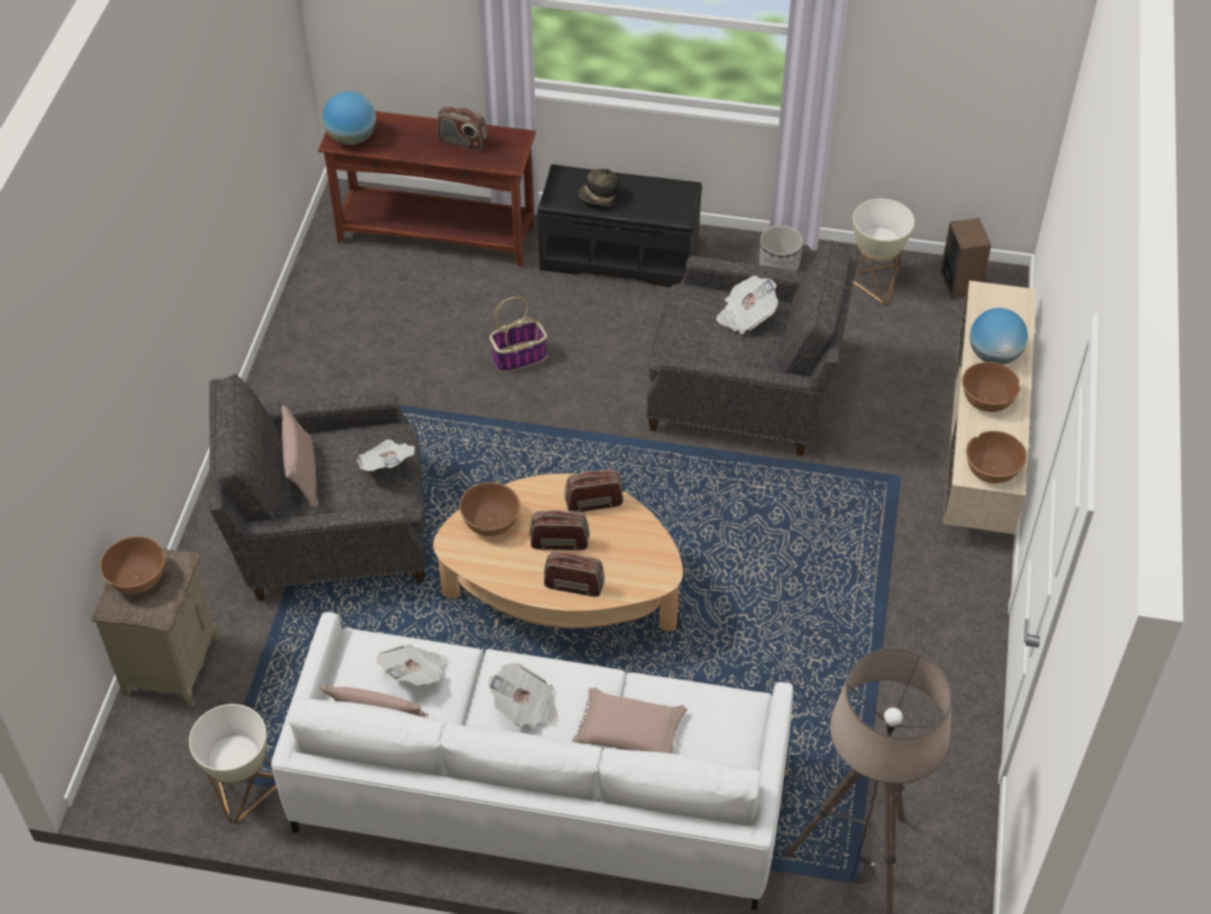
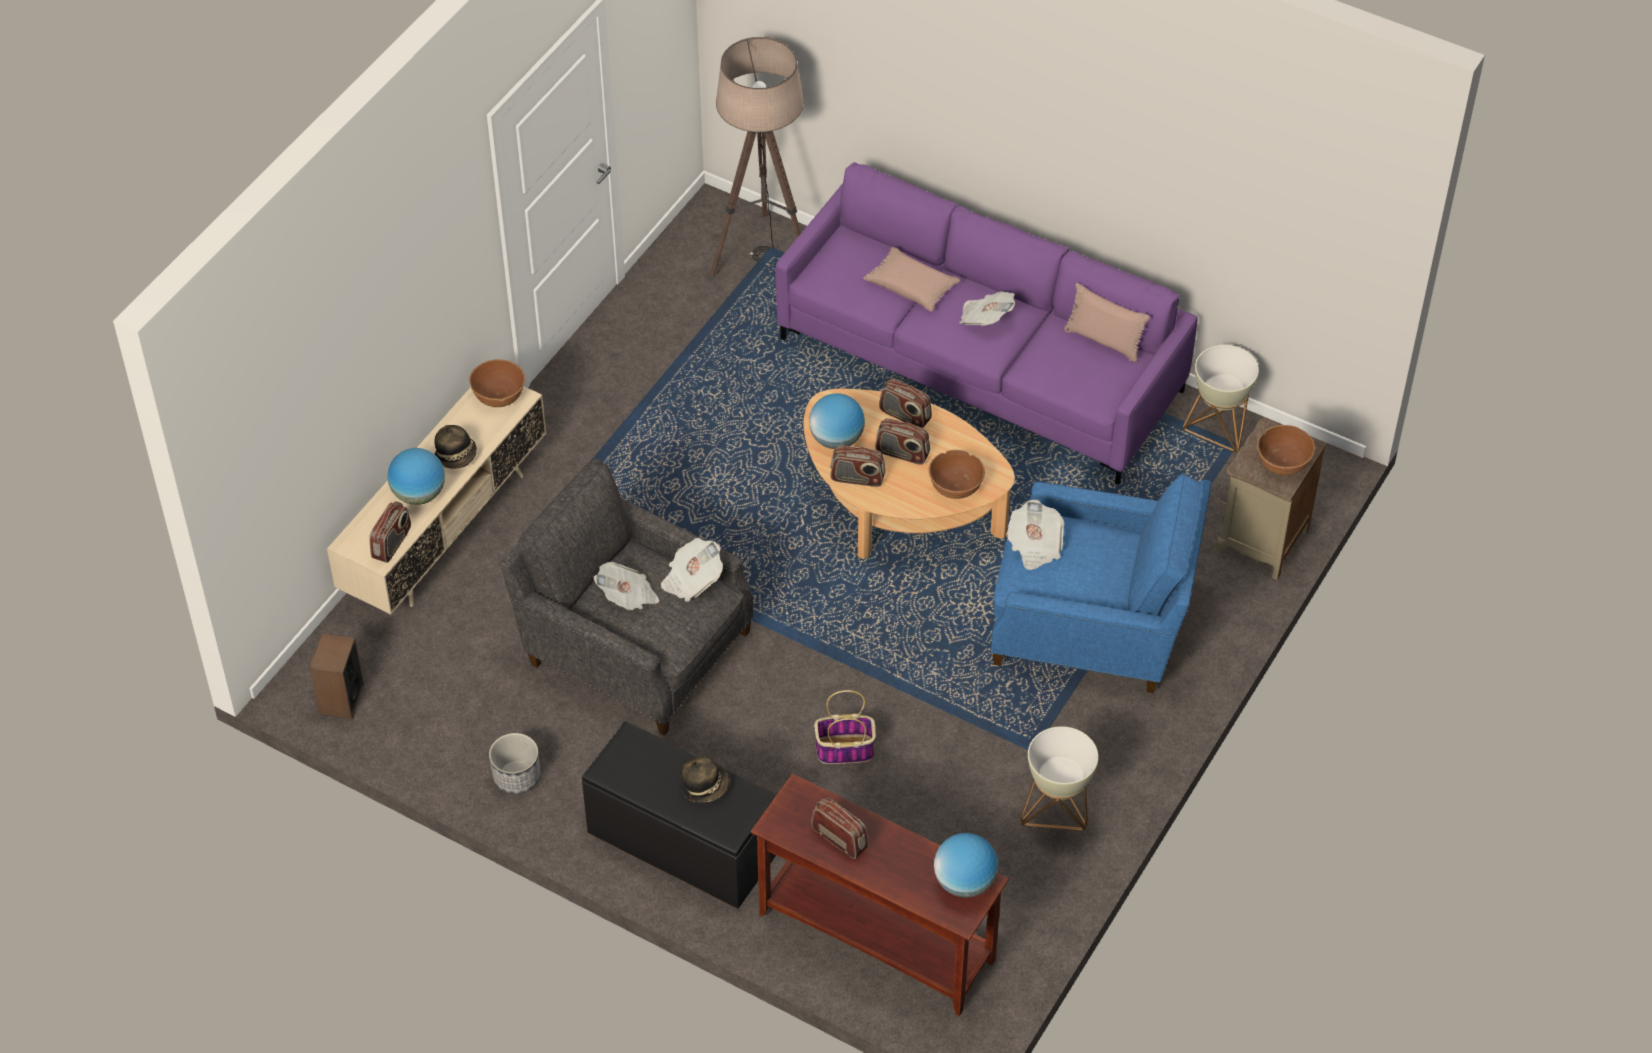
camera: 160 degrees left, 0 degrees up
grey armchair [209,374,426,601] -> blue armchair [990,473,1212,693]
white sofa [271,612,793,910] -> purple sofa [776,162,1198,485]
beige pillow [281,405,319,508] -> none
newspaper [377,644,447,685] -> newspaper moved to [661,538,723,602]
planter [853,199,915,305] -> planter moved to [1020,726,1098,830]
brown bowl [962,362,1021,412] -> hat [434,425,477,469]
none -> radio [369,501,411,563]
none -> globe [809,393,865,449]

